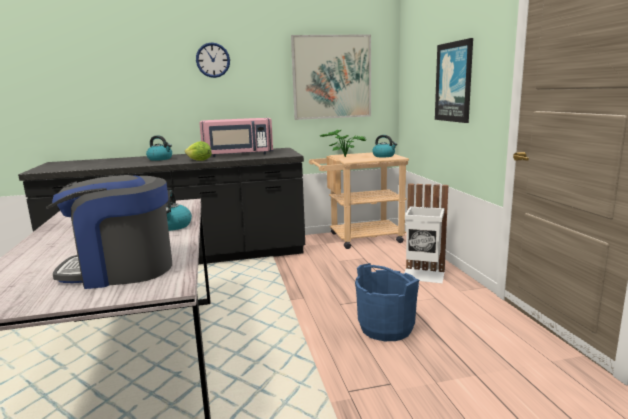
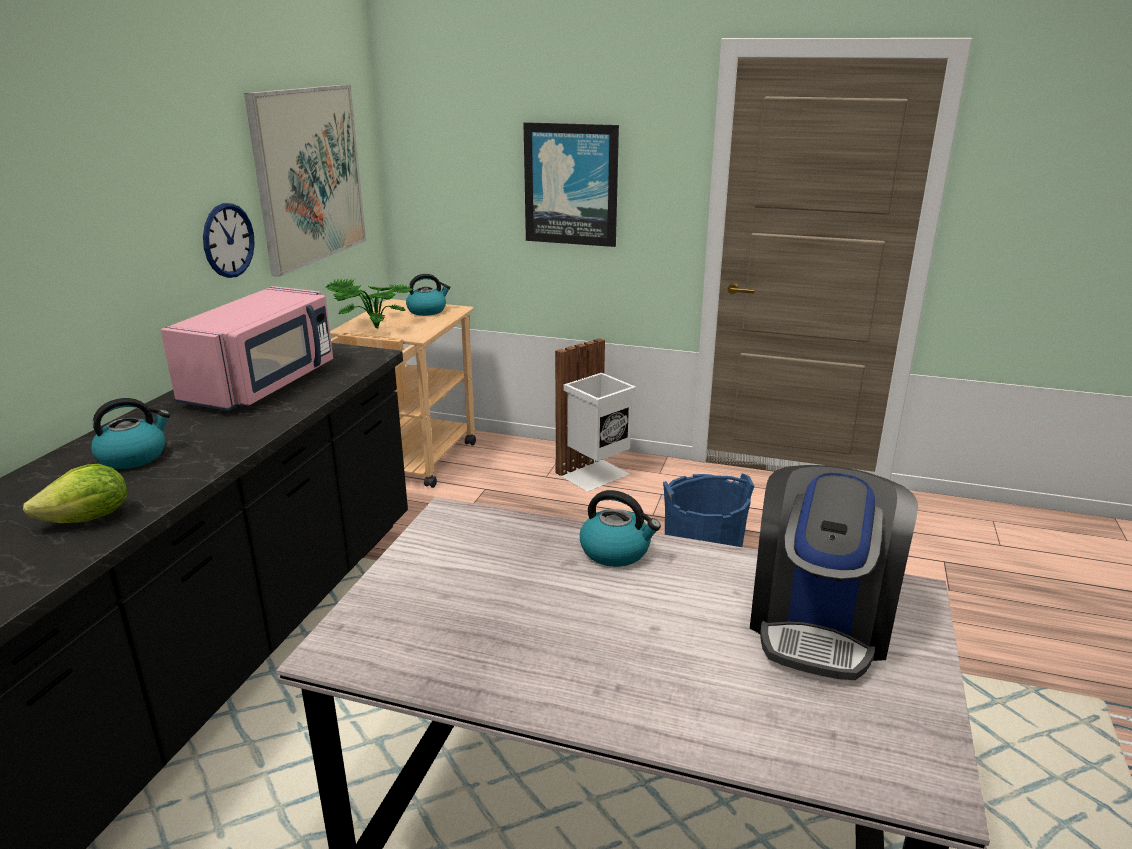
camera: 60 degrees left, 10 degrees up
lettuce [185,141,212,161] -> lettuce moved to [23,464,127,523]
wall clock [196,42,230,78] -> wall clock moved to [203,203,255,278]

